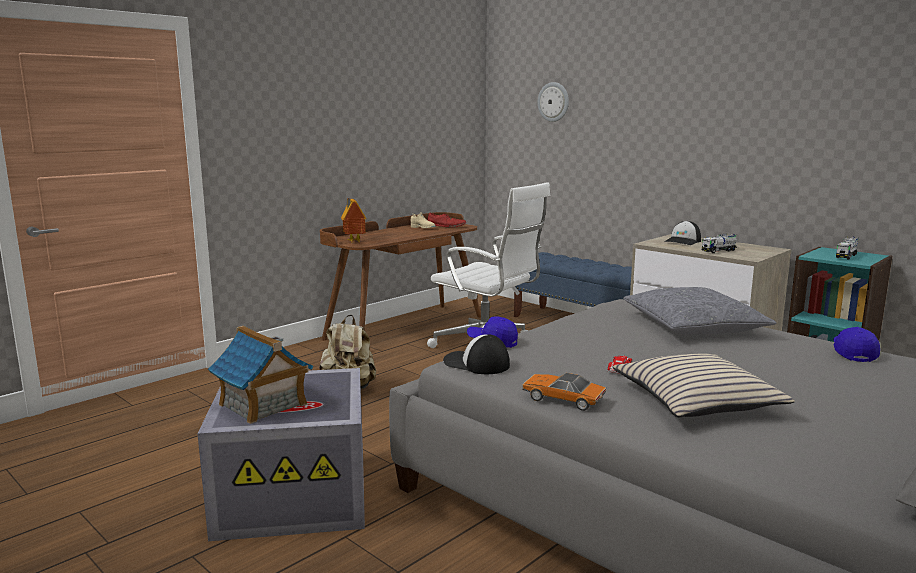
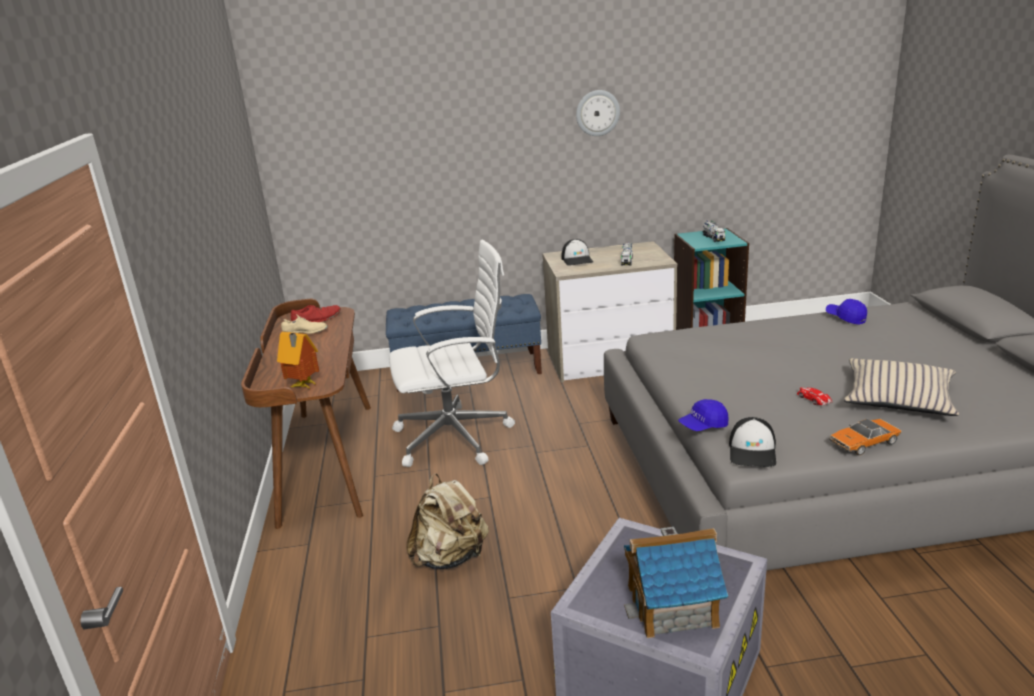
camera: 50 degrees left, 10 degrees up
cap [443,334,510,374] -> cap turned 60 degrees counterclockwise [729,417,776,467]
wall clock [537,82,569,122] -> wall clock moved to [576,90,620,136]
grey pillow [623,287,777,335] -> none

